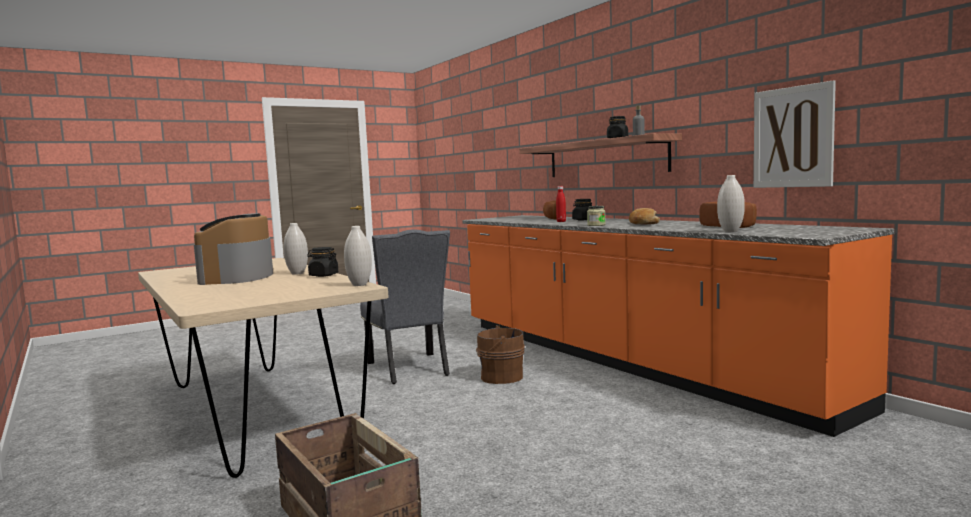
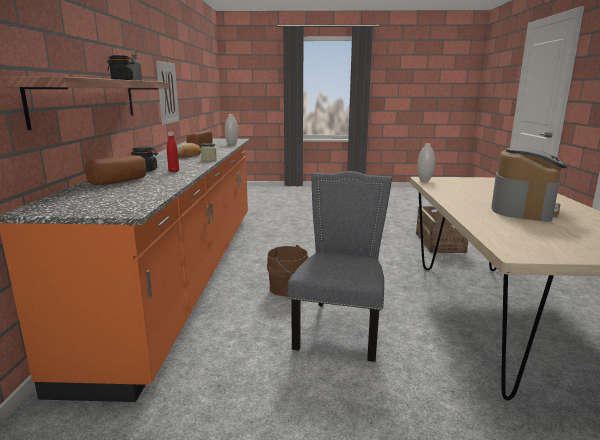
camera: 145 degrees left, 10 degrees up
white vase [284,223,308,275] -> none
black jar [307,247,338,277] -> none

